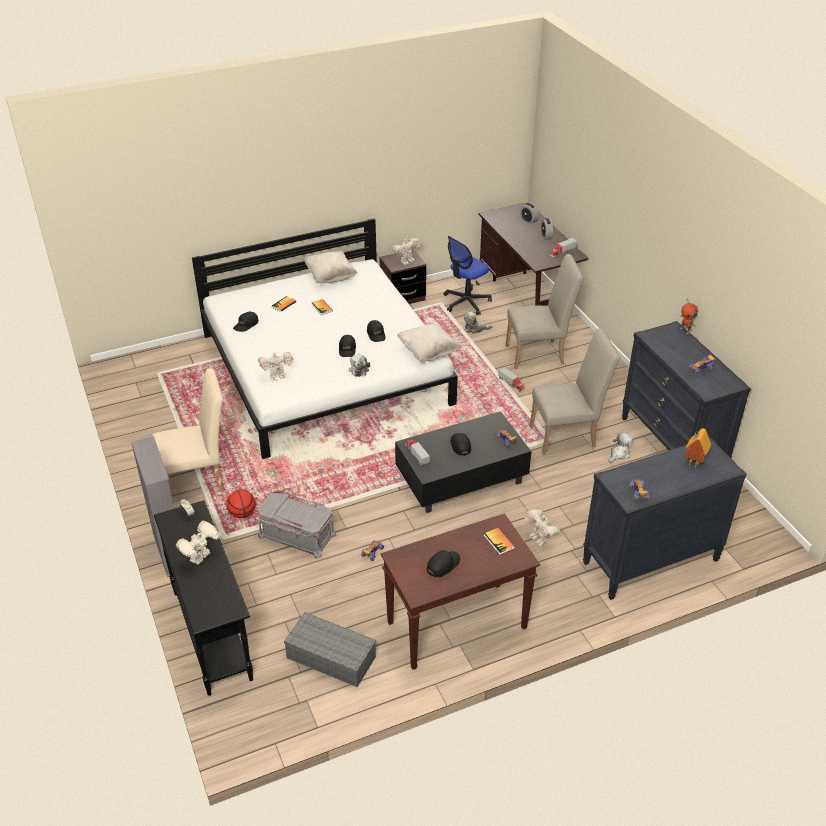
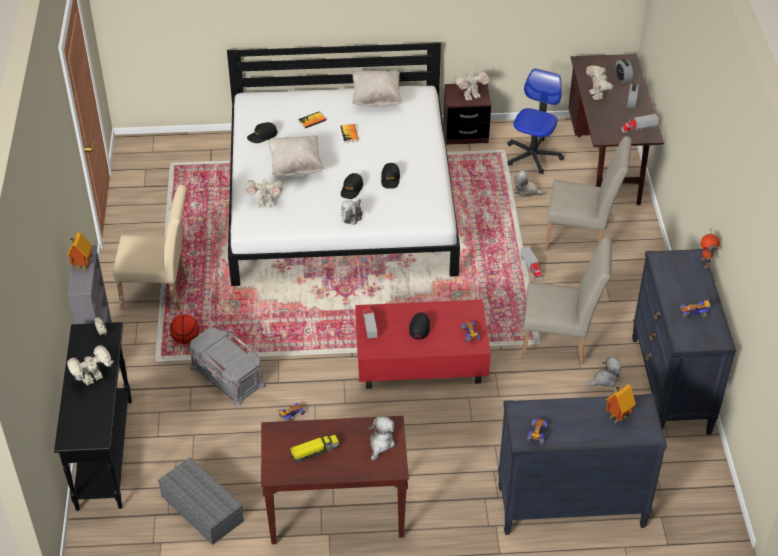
camera: 20 degrees right, 5 degrees up
black coffee table [395,411,531,513] -> red coffee table [355,300,491,389]
beige pillow [397,322,462,362] -> beige pillow moved to [267,135,324,176]
black cap [427,550,460,577] -> toy truck [289,435,339,463]
office chair [444,236,492,315] -> office chair turned 135 degrees clockwise [507,68,564,174]
book [484,528,515,555] -> plush toy [368,416,395,461]
toy robot [524,509,560,546] -> toy robot moved to [586,66,613,100]
none -> toy house [67,233,92,271]

